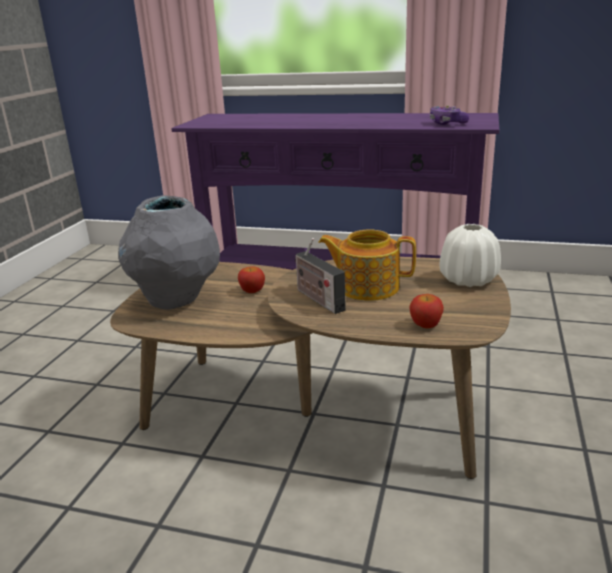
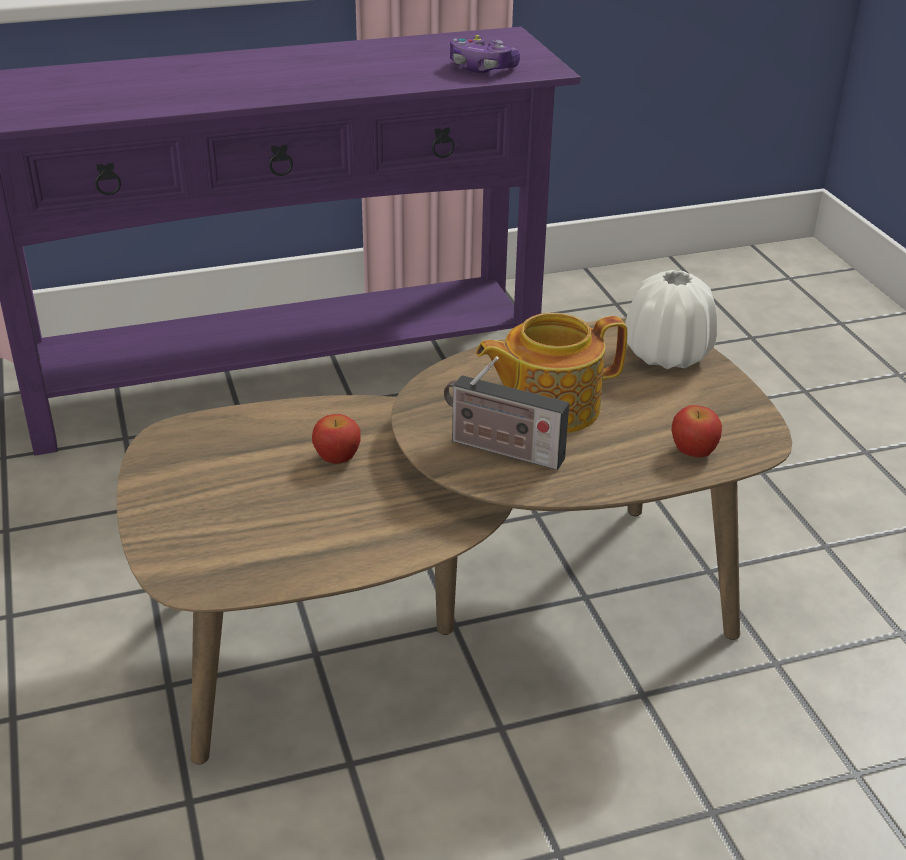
camera: 35 degrees left, 10 degrees up
grey vase [118,195,220,309] -> none

